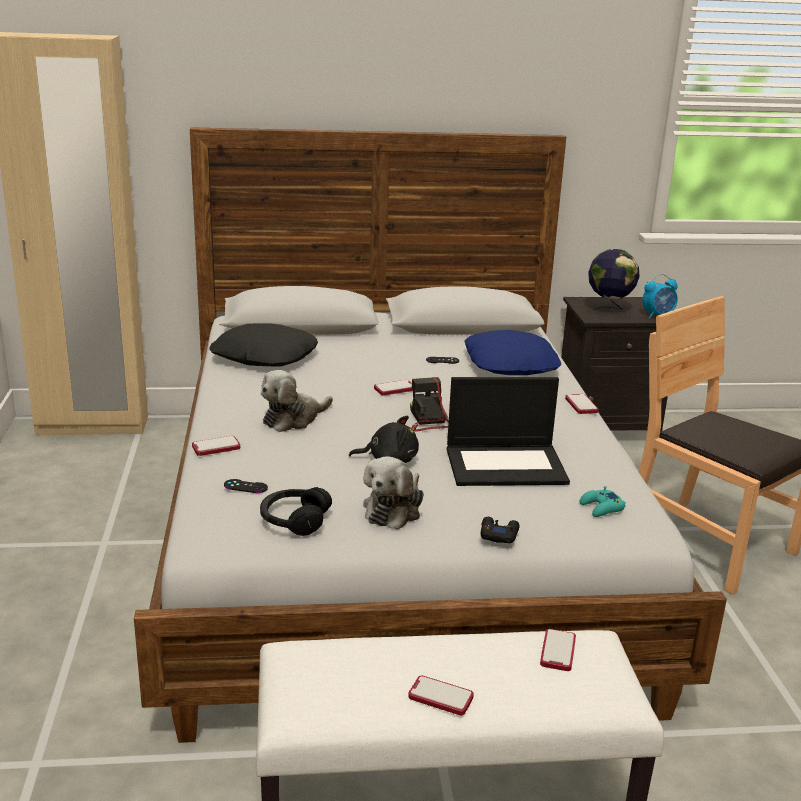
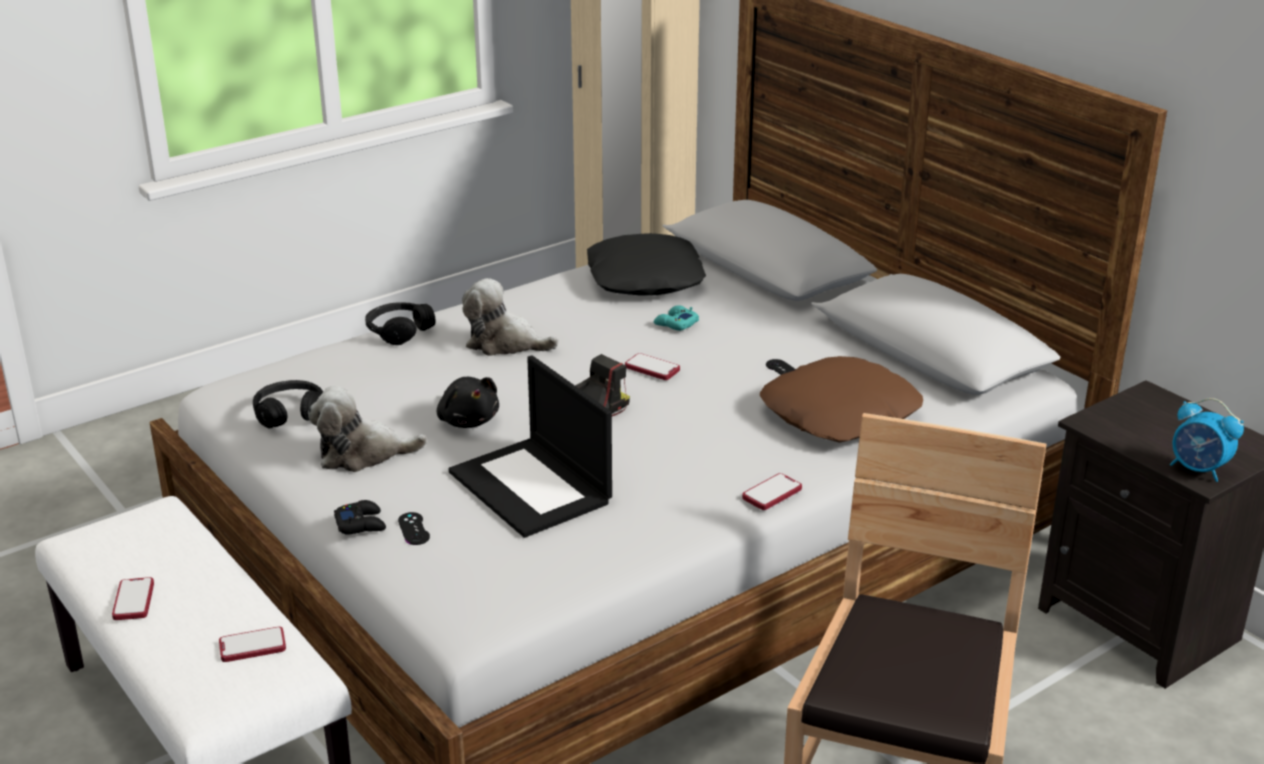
camera: 60 degrees right, 5 degrees up
phone [192,436,240,456] -> black headphones [365,302,436,345]
black game controller [224,479,268,493] -> black game controller moved to [398,512,430,545]
blue pillow [465,330,562,375] -> brown pillow [760,356,923,443]
turquoise game controller [579,486,626,517] -> turquoise game controller moved to [654,305,699,331]
globe [588,249,640,318] -> none

